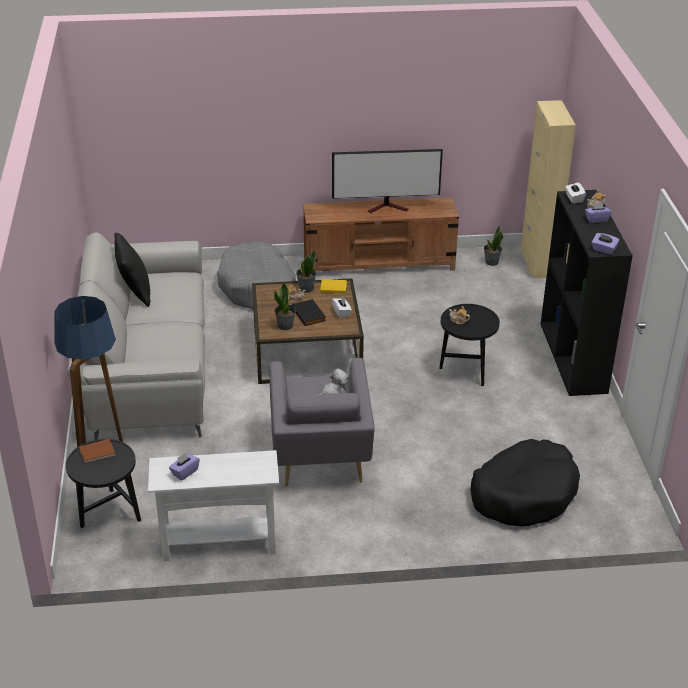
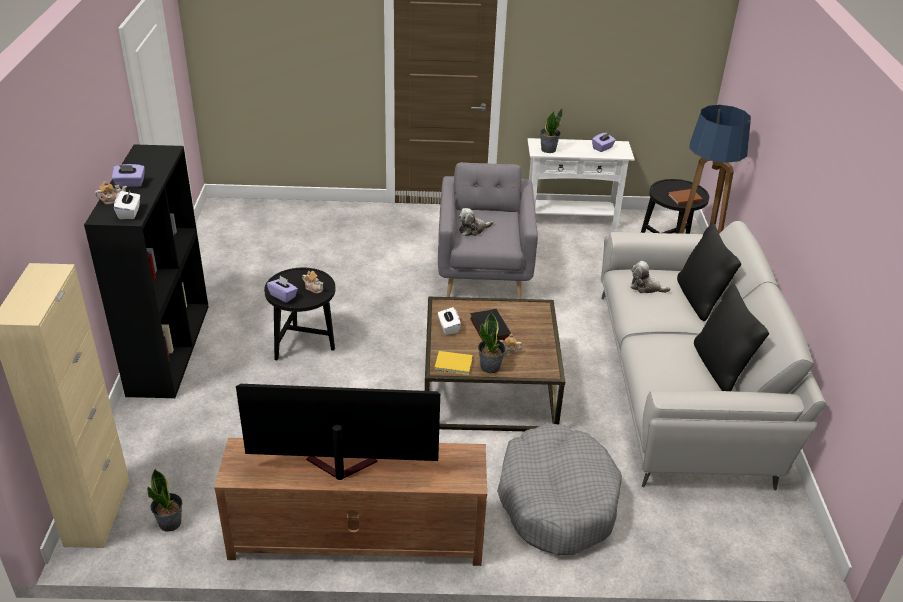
camera: 175 degrees left, 0 degrees up
potted plant [274,283,296,330] -> potted plant moved to [540,108,563,153]
black dog bed [470,439,580,527] -> none
purple tissue box [592,233,619,255] -> purple tissue box moved to [267,276,298,303]
none -> plush toy [630,261,670,293]
none -> black pillow [677,223,741,321]

